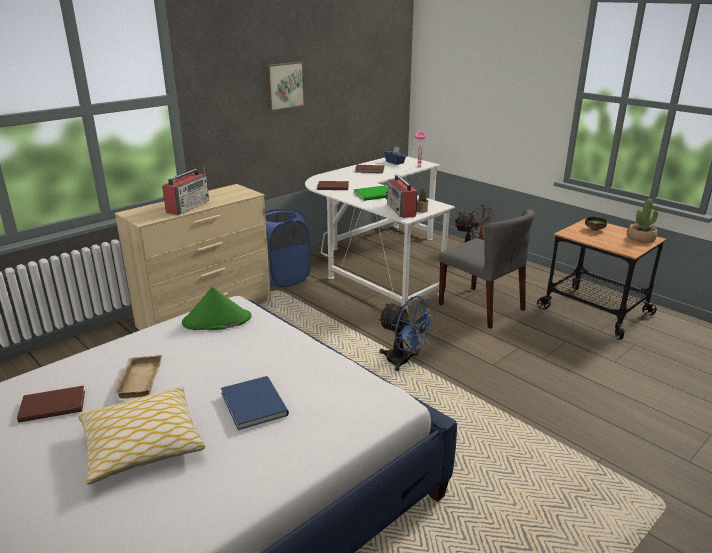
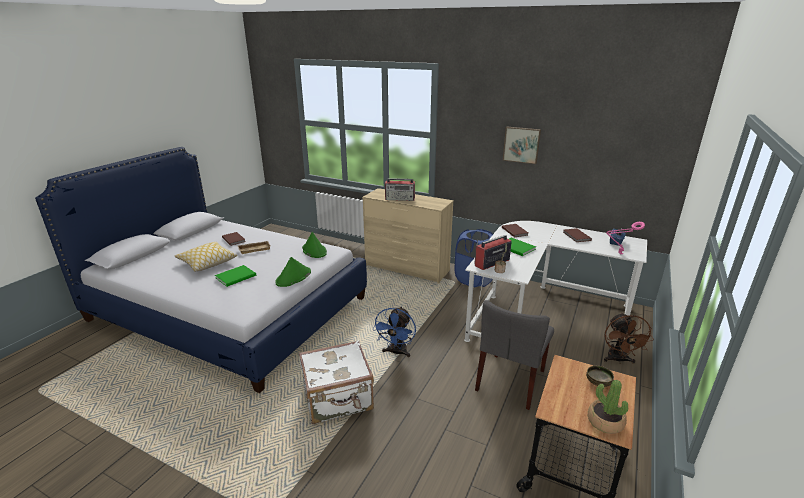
camera: 70 degrees right, 0 degrees up
blue book [221,376,289,430] -> green book [215,265,256,287]
none -> green hat [275,257,311,287]
none -> white suitcase [299,341,374,424]

